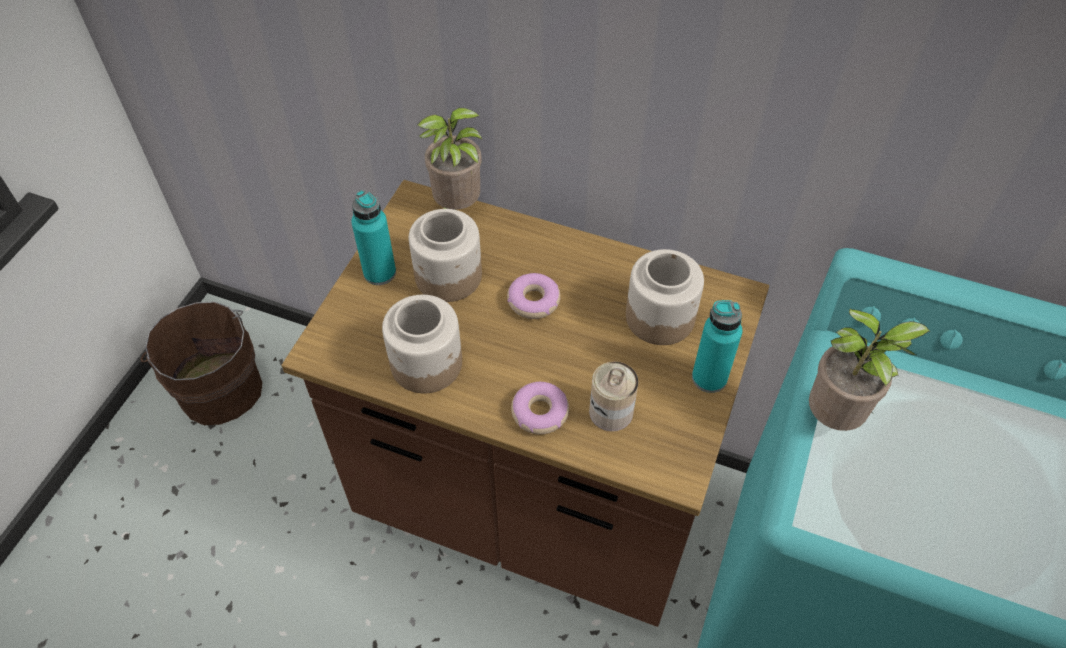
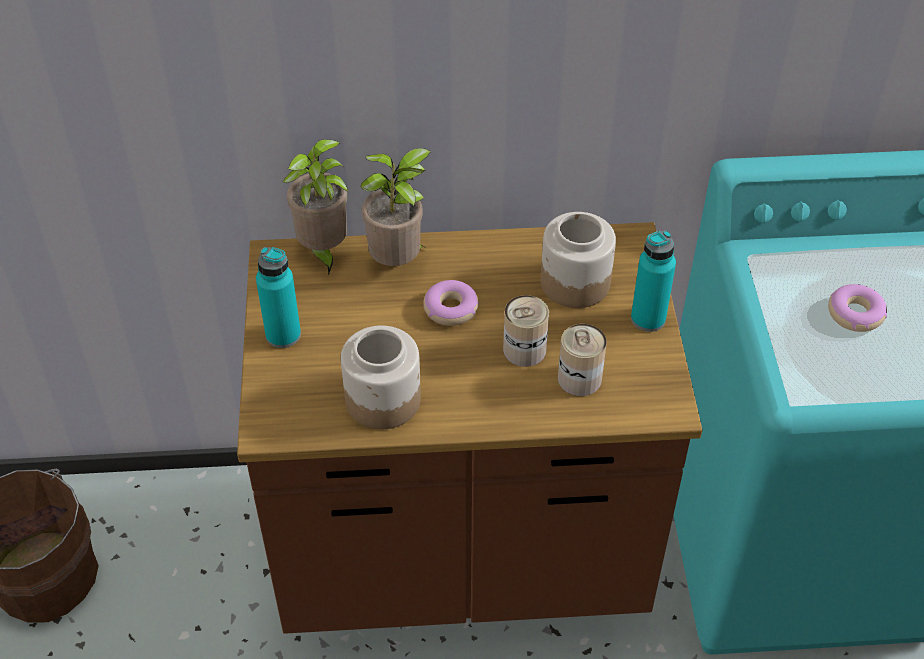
camera: 25 degrees left, 5 degrees down
jar [409,209,482,302] -> none
donut [511,382,569,435] -> donut moved to [828,284,887,332]
potted plant [809,309,930,431] -> potted plant moved to [360,148,431,266]
none -> can [503,295,549,367]

